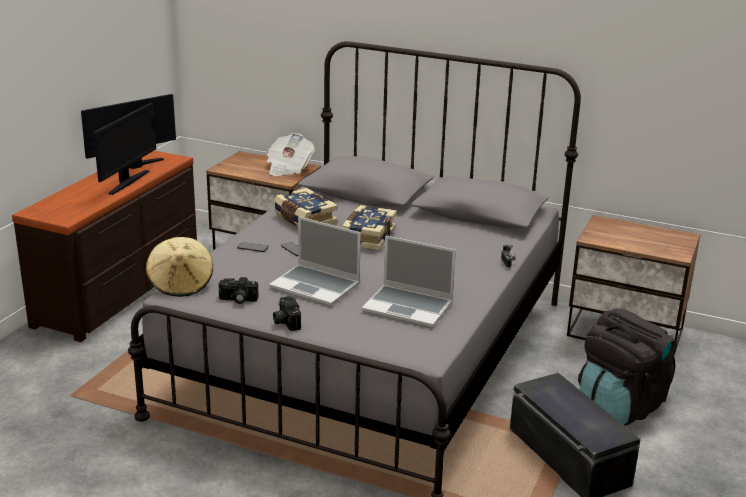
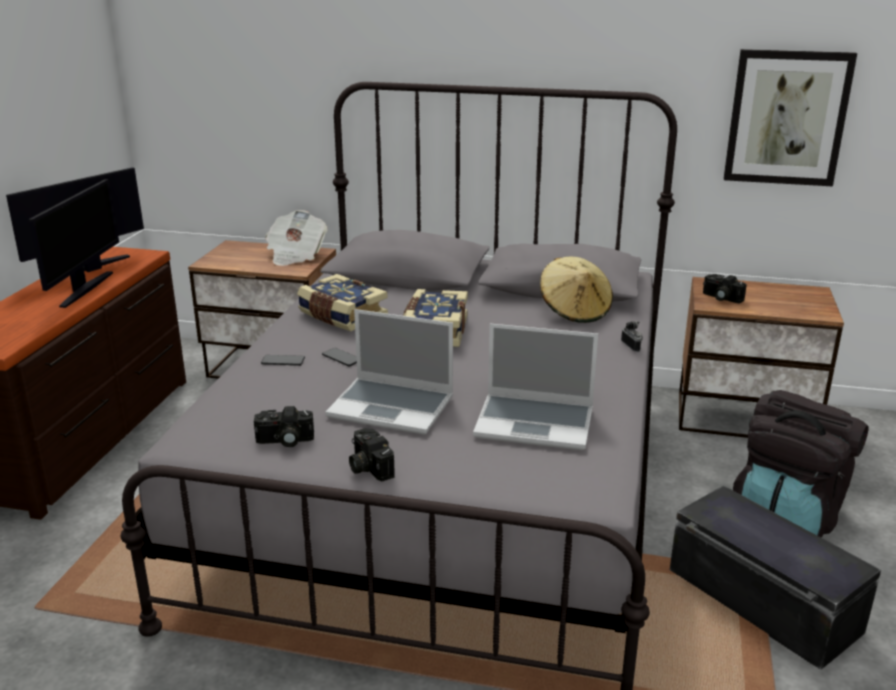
camera: 10 degrees left, 0 degrees up
beige hat [146,237,213,297] -> beige hat moved to [540,257,613,323]
none -> camera [703,274,747,303]
none -> picture [724,49,857,186]

